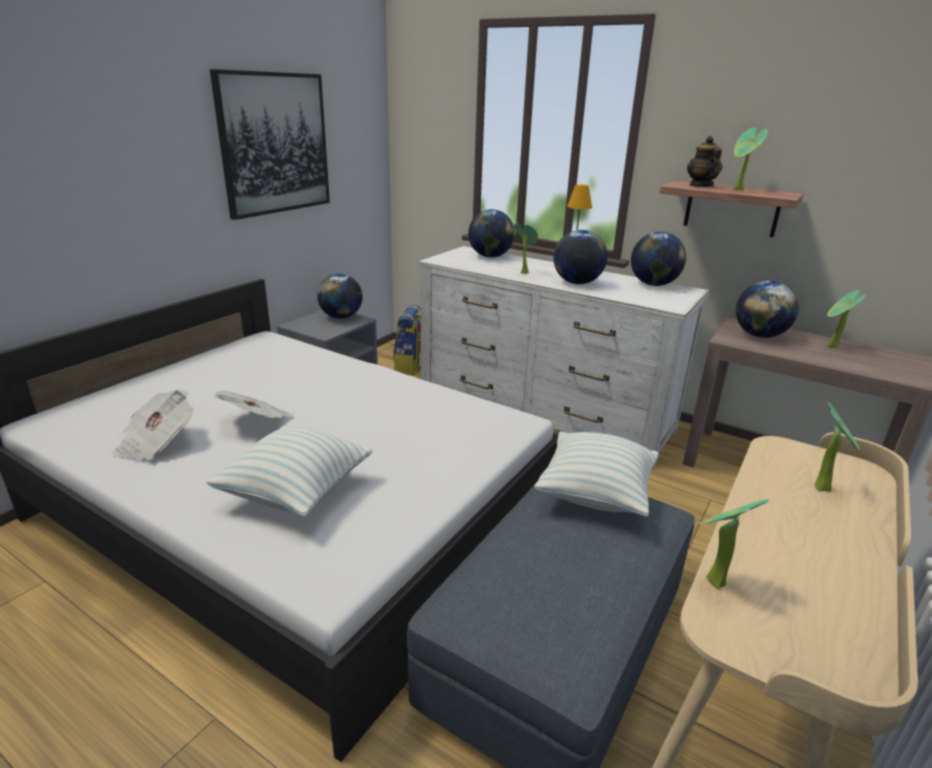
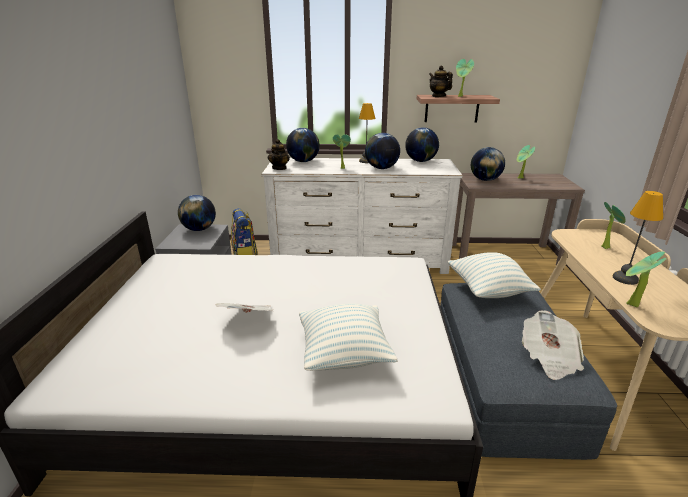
camera: 30 degrees left, 0 degrees up
newspaper [113,390,193,460] -> newspaper moved to [522,310,584,380]
picture [210,69,330,220] -> none
none -> teapot [268,139,290,170]
none -> table lamp [613,191,663,285]

